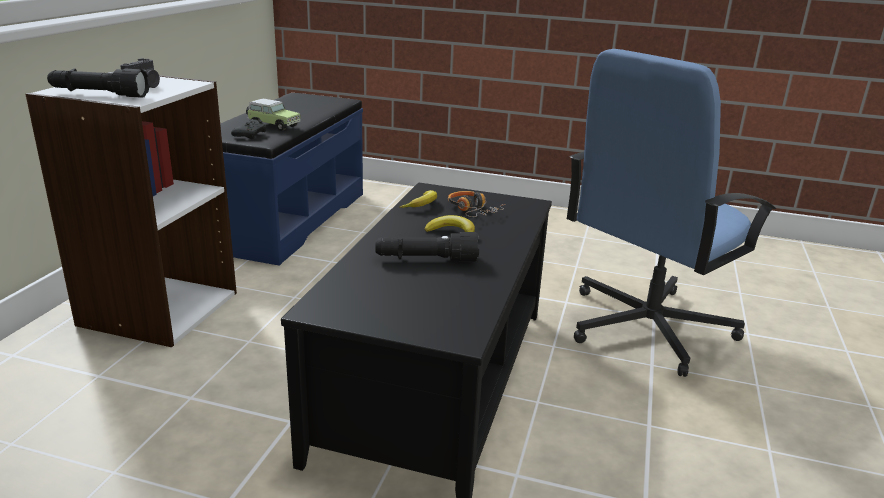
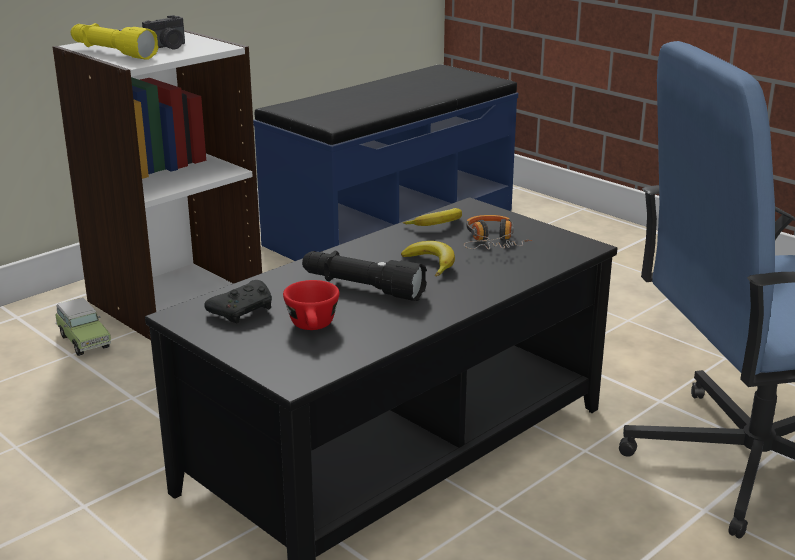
camera: 30 degrees right, 0 degrees up
black flashlight [47,69,149,98] -> yellow flashlight [71,23,158,60]
black game controller [231,120,266,139] -> black game controller moved to [204,280,272,323]
toy car [246,99,301,131] -> toy car moved to [55,298,111,356]
none -> red cup [283,280,339,330]

